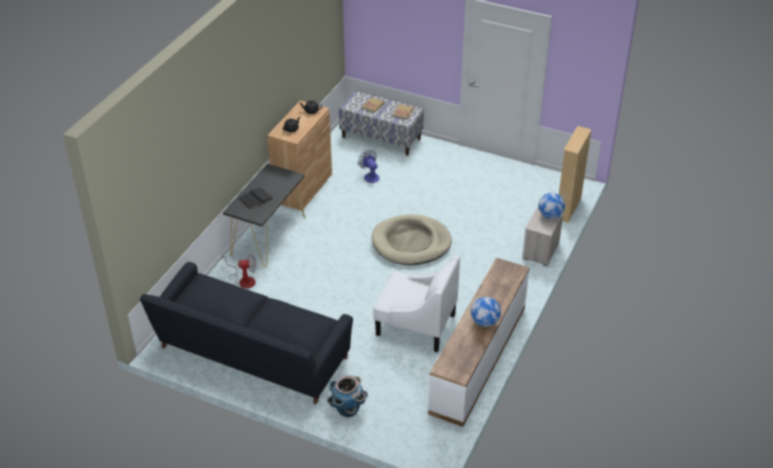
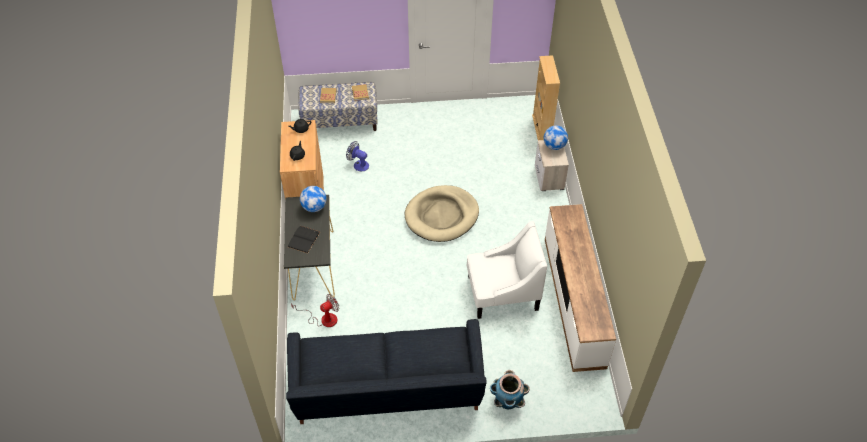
camera: 30 degrees left, 10 degrees up
globe [471,297,501,327] -> globe moved to [300,186,327,212]

